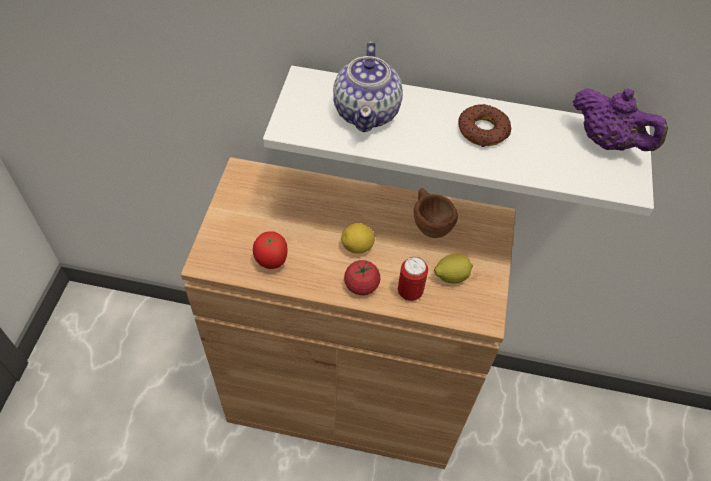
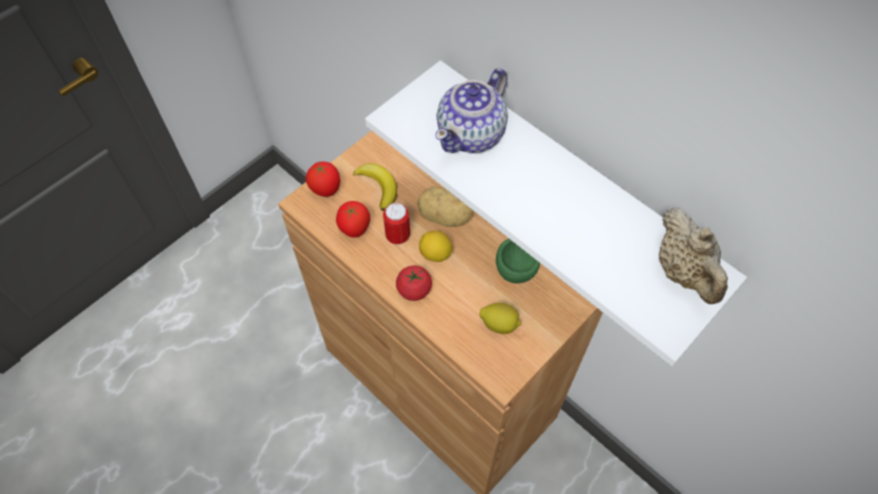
camera: 35 degrees right, 5 degrees up
can [398,257,428,301] -> can moved to [383,202,410,245]
brown cup [414,188,458,238] -> green cup [496,239,540,283]
donut [458,104,512,147] -> none
purple teapot [573,88,668,151] -> beige teapot [659,208,728,304]
none -> tomato [306,162,340,197]
none -> banana [353,163,397,211]
none -> potato [417,187,473,227]

